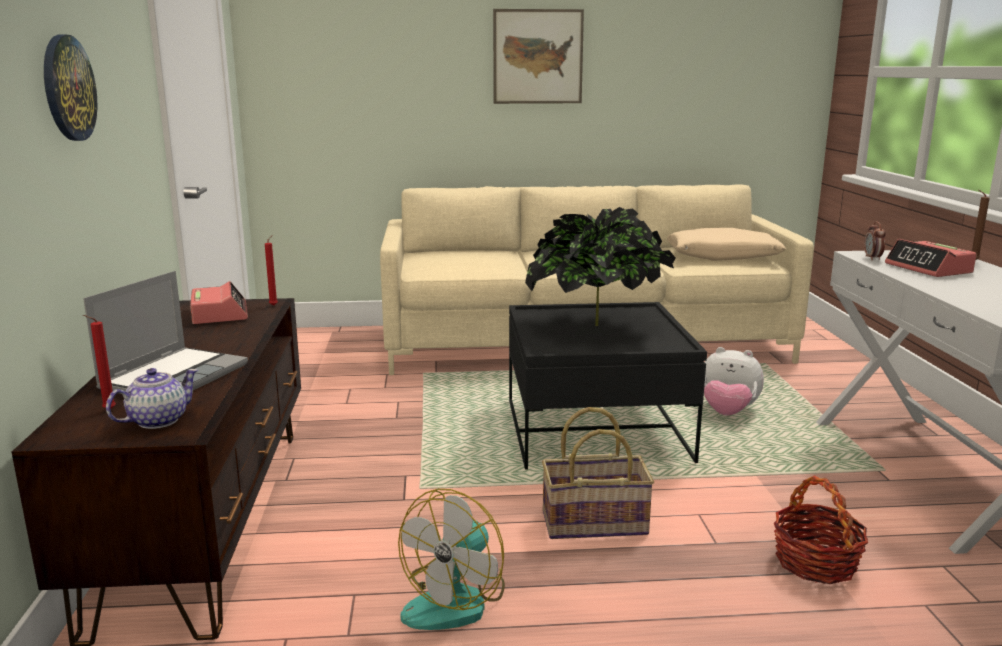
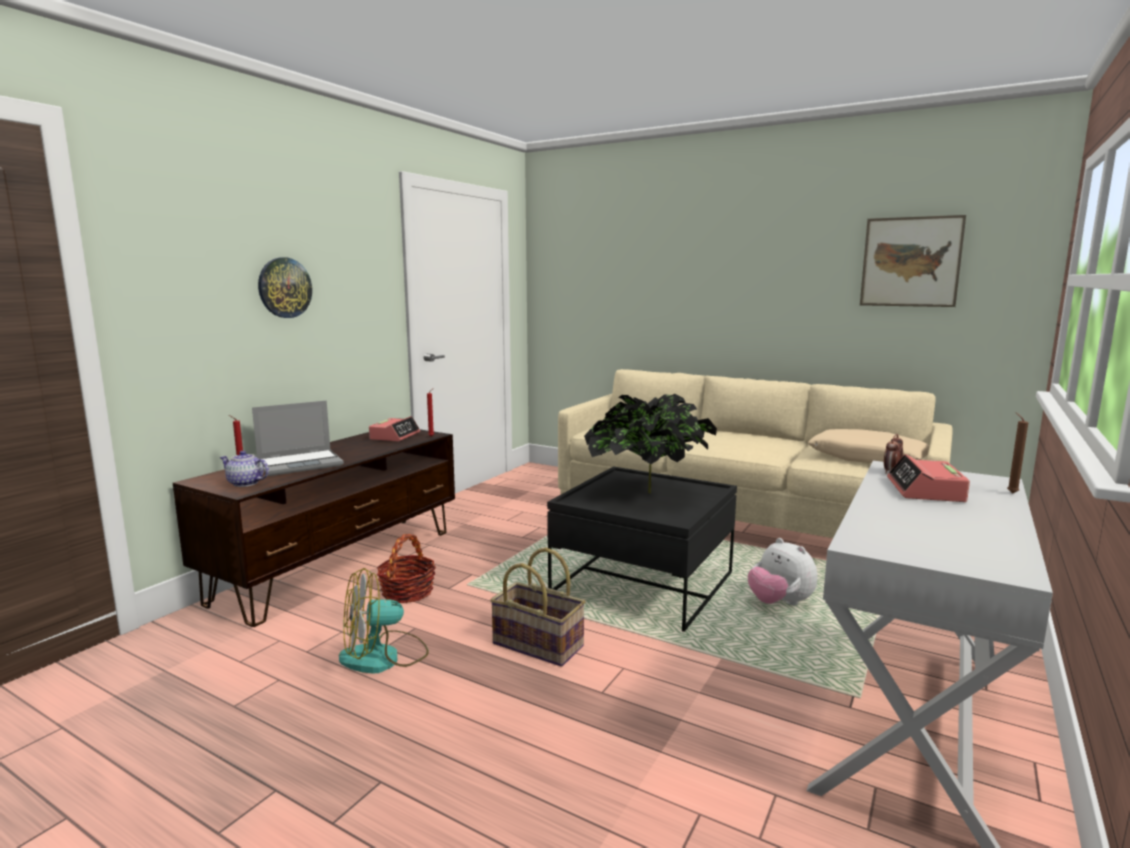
camera: 35 degrees right, 5 degrees down
teapot [106,368,198,429] -> teapot turned 150 degrees counterclockwise [220,451,269,487]
picture [493,9,584,104] -> picture moved to [860,215,966,307]
basket [774,475,868,584] -> basket moved to [377,534,436,603]

